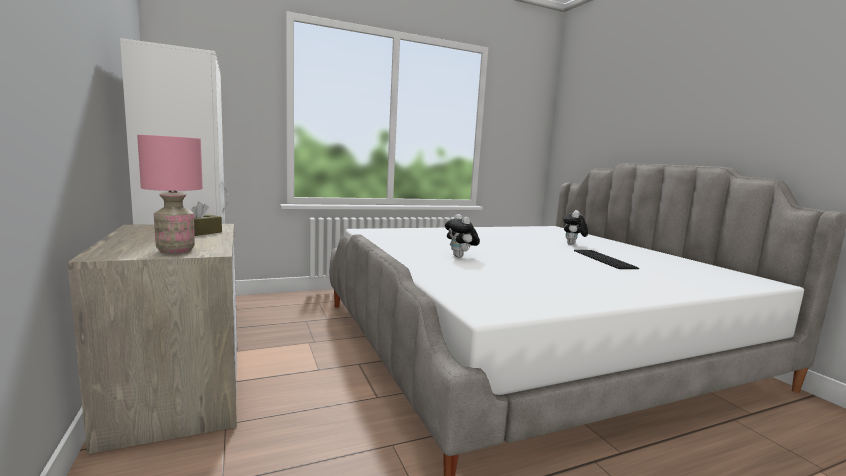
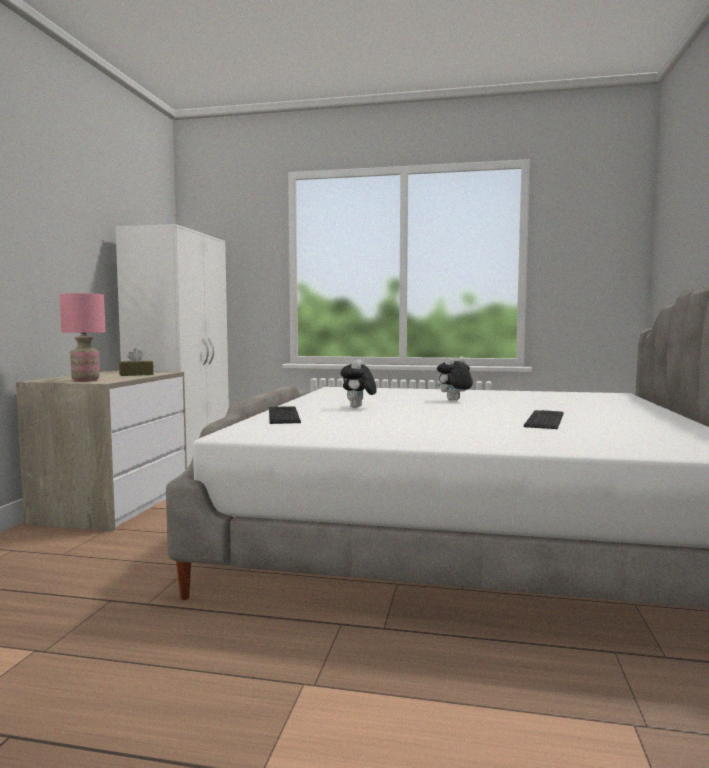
camera: 35 degrees right, 5 degrees down
plush toy [563,210,588,245] -> plush toy moved to [437,356,473,400]
none -> keyboard [269,407,301,424]

